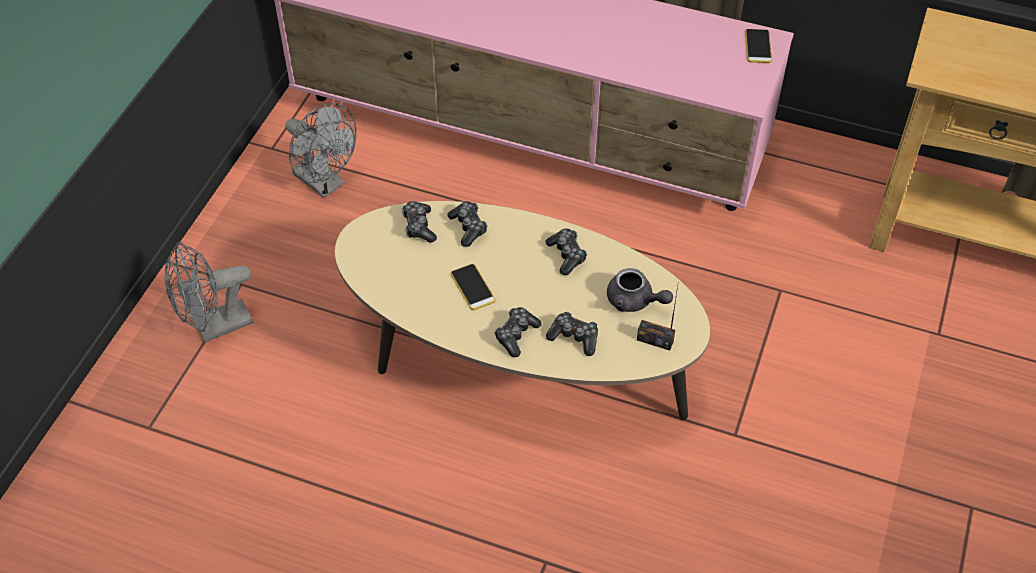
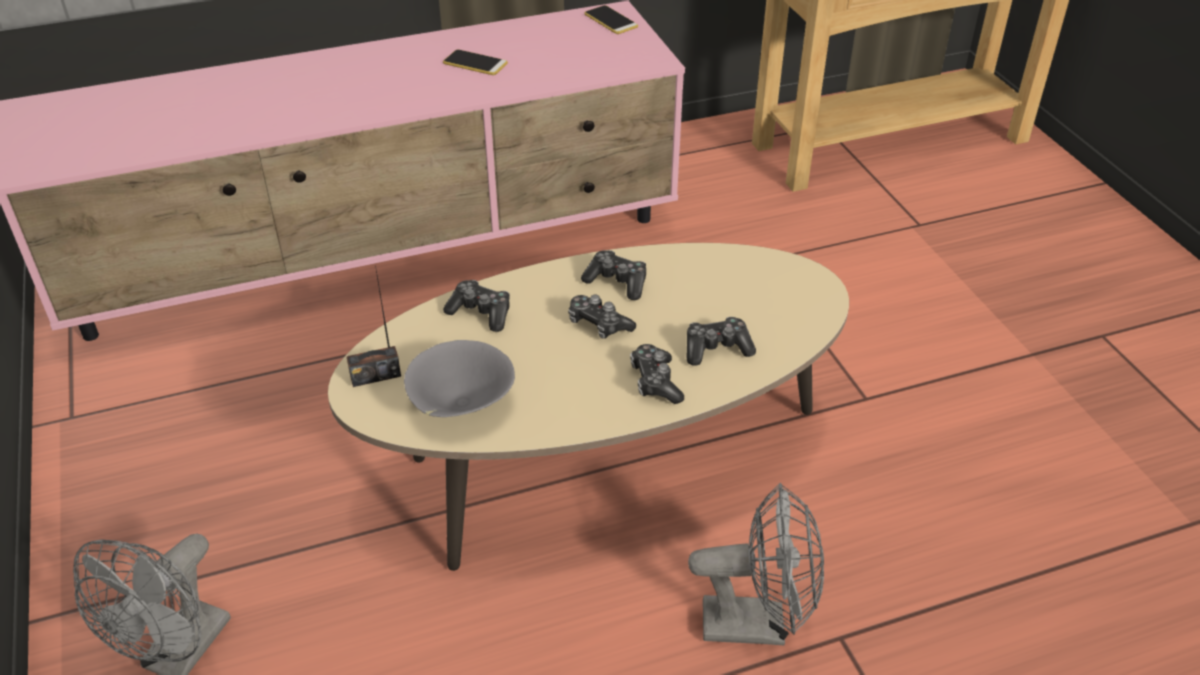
camera: 40 degrees left, 10 degrees down
grey fan [286,103,357,198] -> grey fan moved to [688,483,824,645]
game controller [401,201,437,243] -> game controller moved to [568,294,636,339]
phone [451,264,496,310] -> phone moved to [443,50,508,75]
grey teapot [607,268,673,312] -> none
radio [637,286,678,350] -> radio moved to [346,265,401,387]
none -> grey bowl [404,340,515,417]

